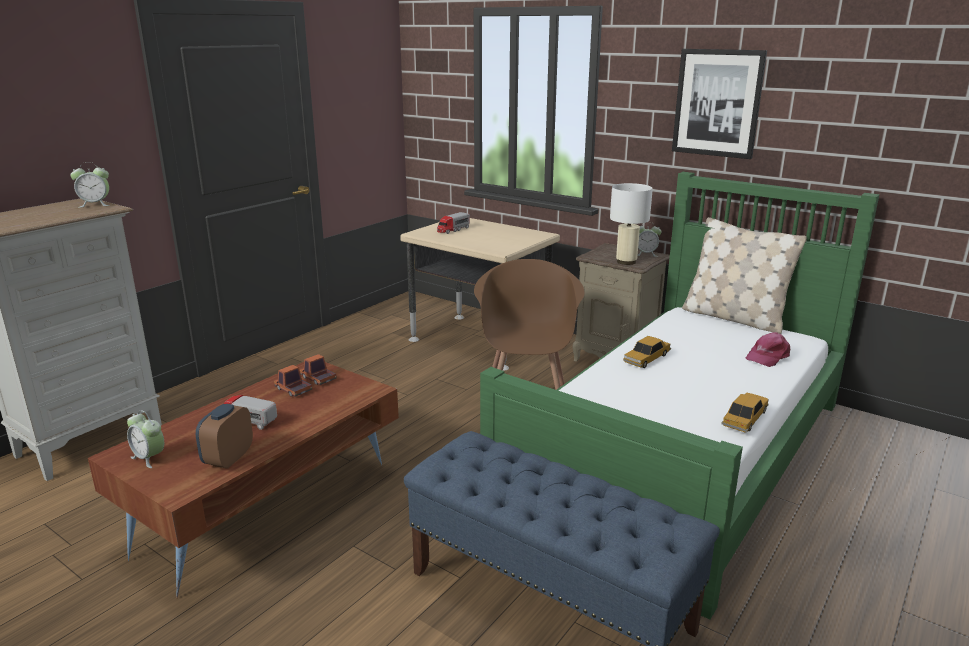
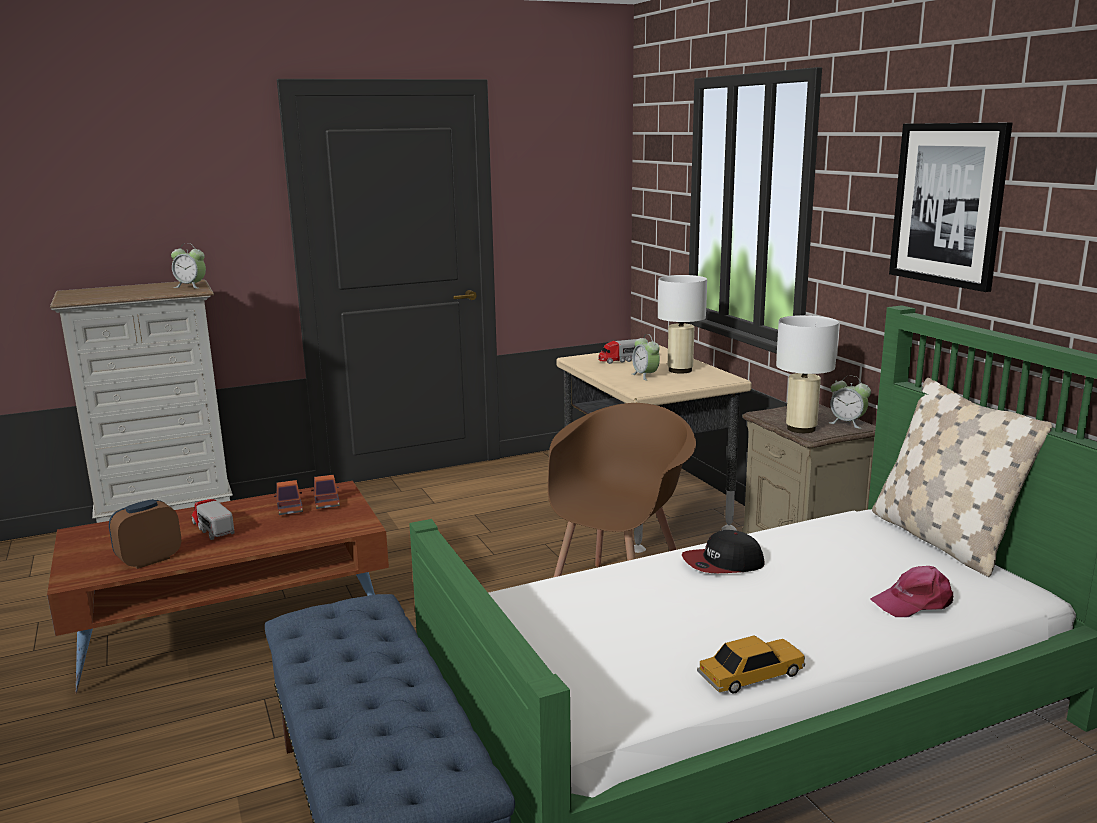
camera: 30 degrees right, 5 degrees down
alarm clock [127,410,164,468] -> alarm clock moved to [632,334,660,380]
toy car [623,336,671,368] -> cap [682,530,765,573]
none -> white table lamp [658,275,707,374]

